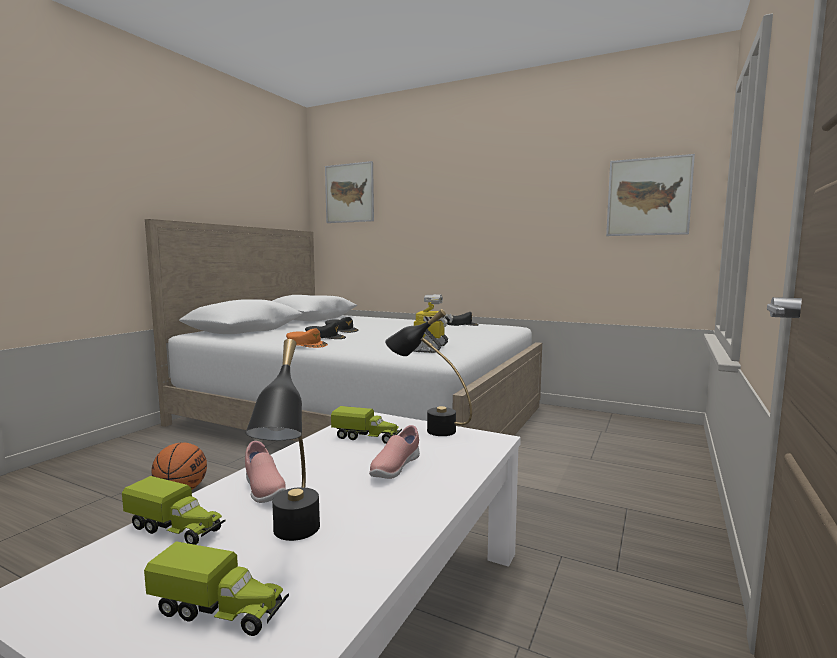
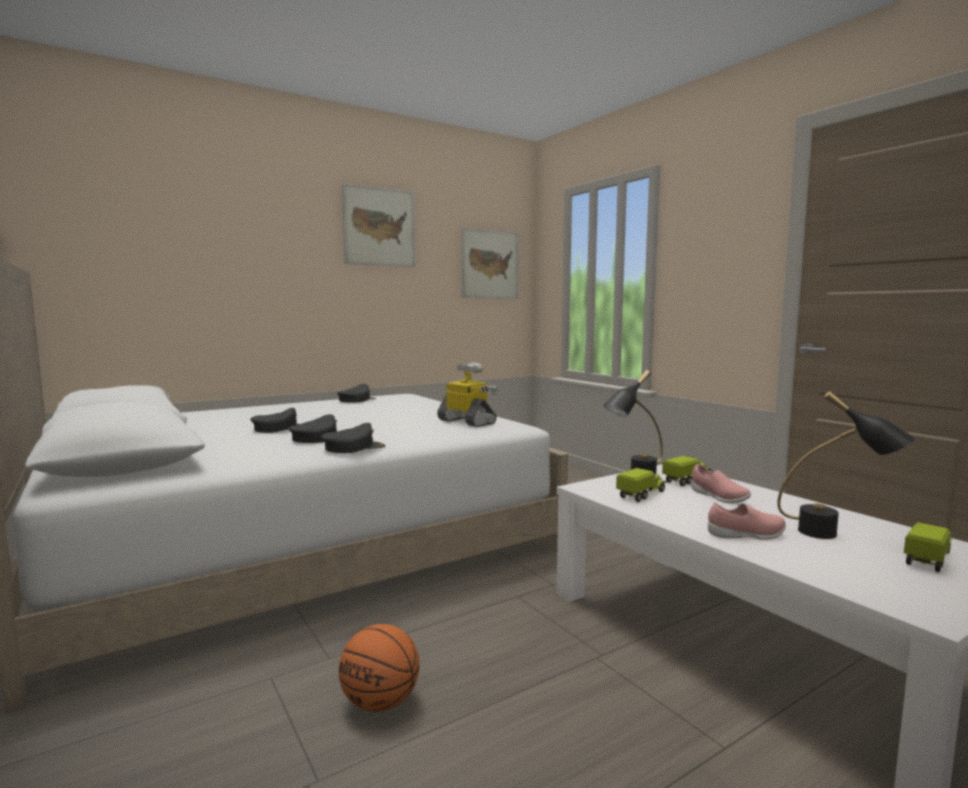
camera: 60 degrees left, 0 degrees up
toy truck [122,476,226,545] -> toy truck moved to [662,456,712,486]
orange cap [286,329,328,348] -> black cap [321,423,385,453]
picture [325,161,374,223] -> picture moved to [342,183,415,267]

